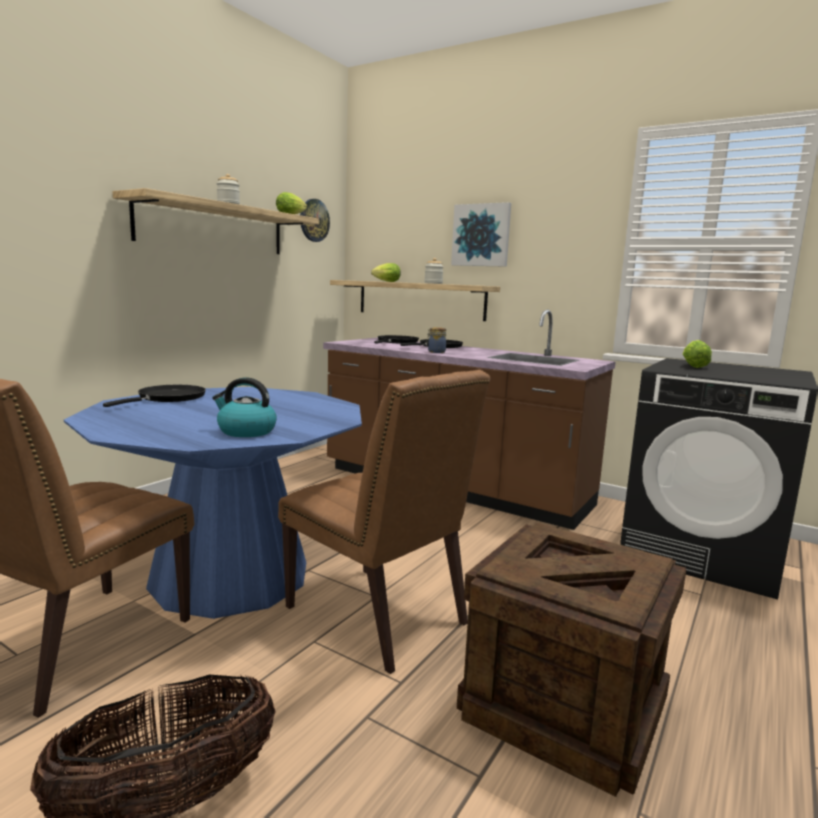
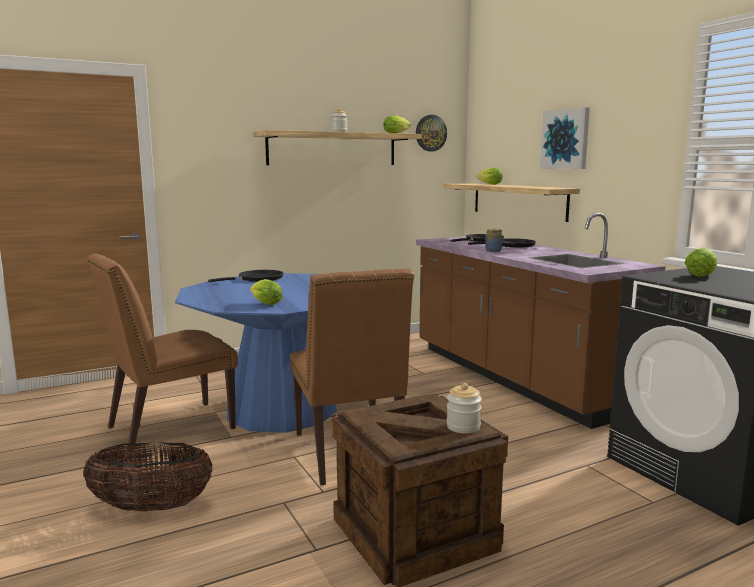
camera: 30 degrees right, 0 degrees up
kettle [212,378,277,437] -> lettuce [250,279,283,305]
jar [425,258,443,284] -> jar moved to [447,383,482,433]

